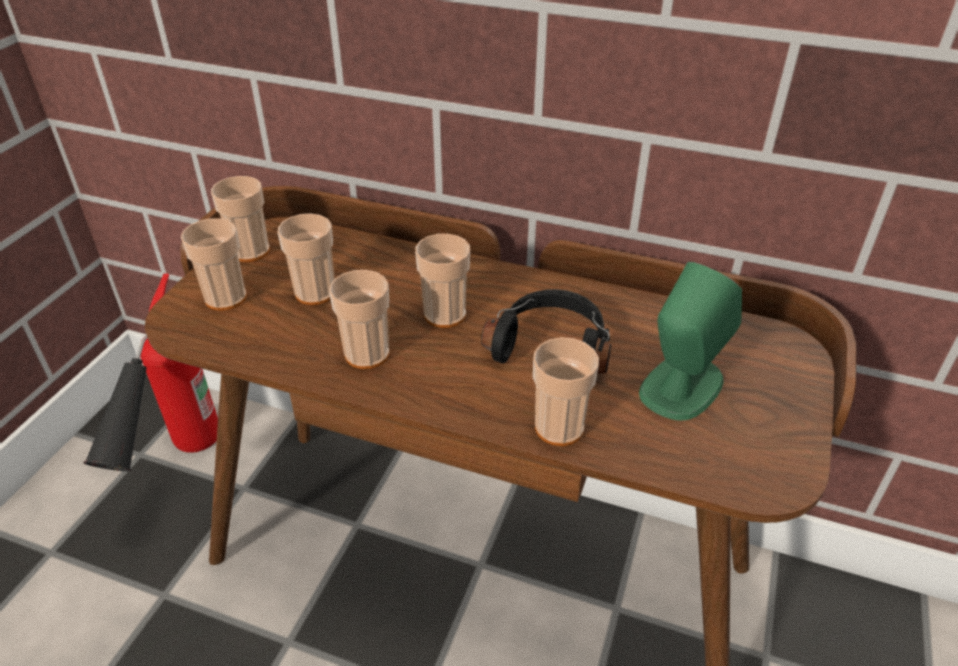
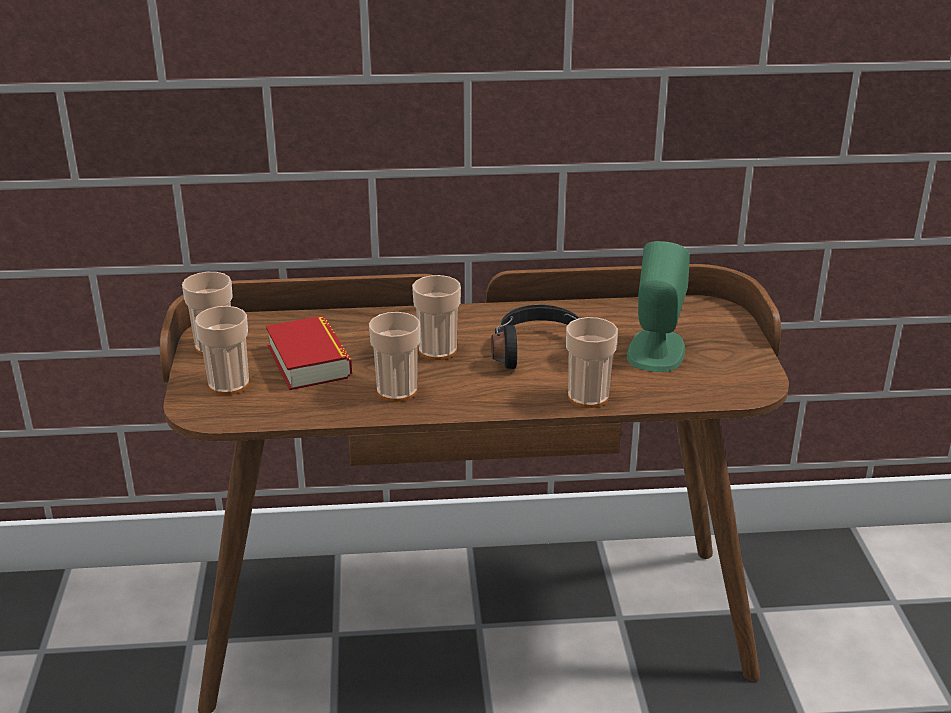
camera: 25 degrees left, 10 degrees down
fire extinguisher [84,273,218,472] -> none
cup [278,213,335,305] -> book [266,316,352,390]

